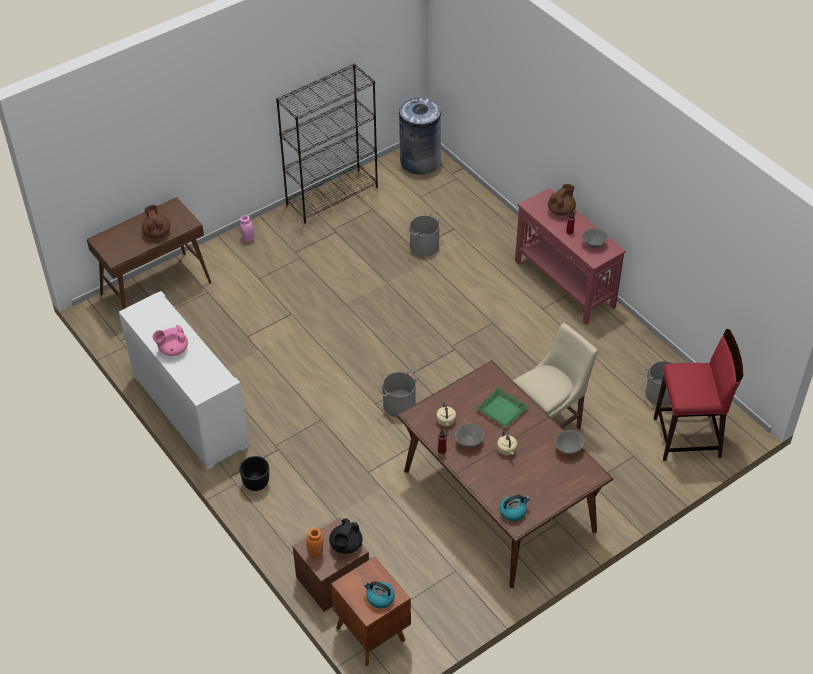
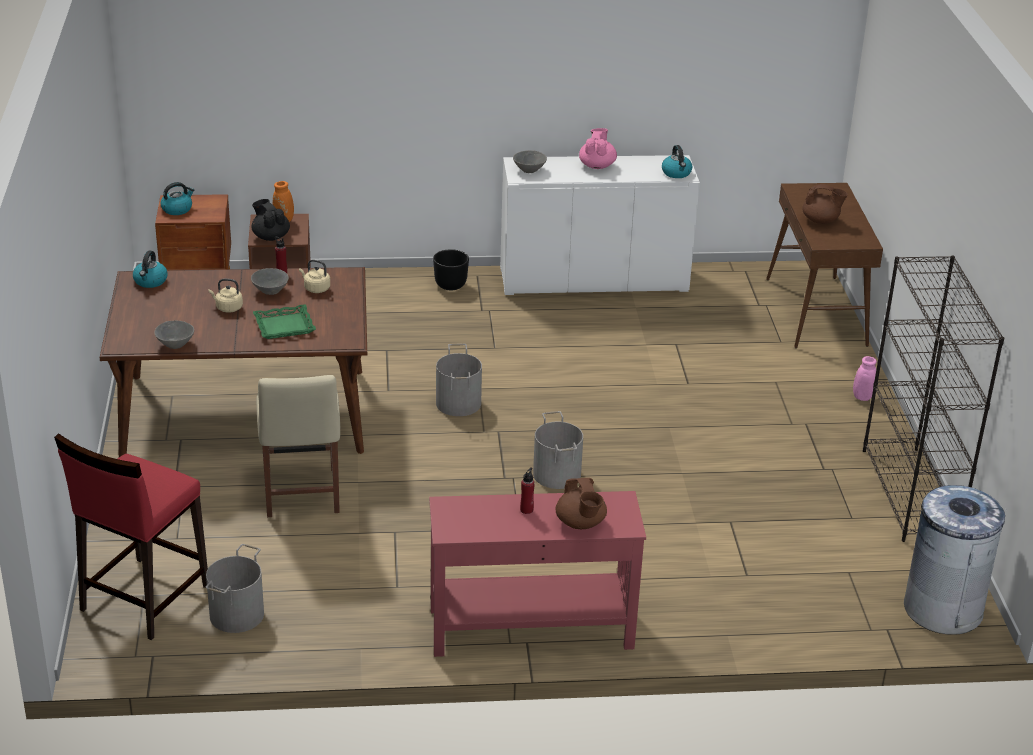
camera: 120 degrees right, 15 degrees down
grey bucket [406,210,443,257] -> grey bucket moved to [533,411,583,489]
grey bowl [582,228,608,248] -> grey bowl moved to [513,150,547,173]
none -> kettle [662,145,693,178]

